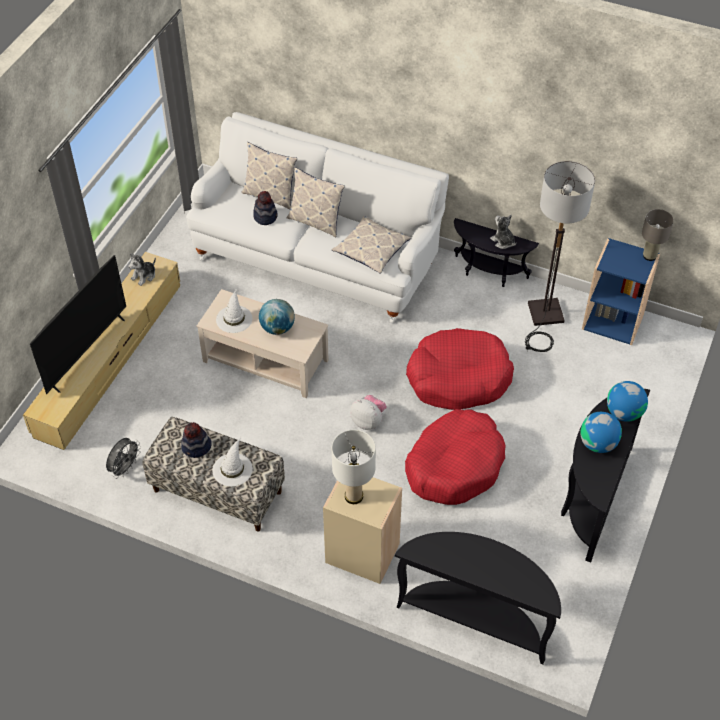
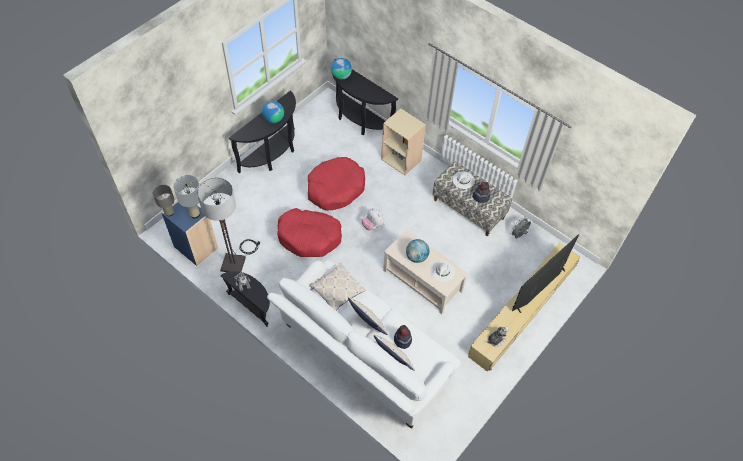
camera: 165 degrees left, 5 degrees up
white table lamp [332,430,376,504] -> white table lamp moved to [173,175,200,219]
globe [607,381,648,422] -> globe moved to [331,58,352,79]

